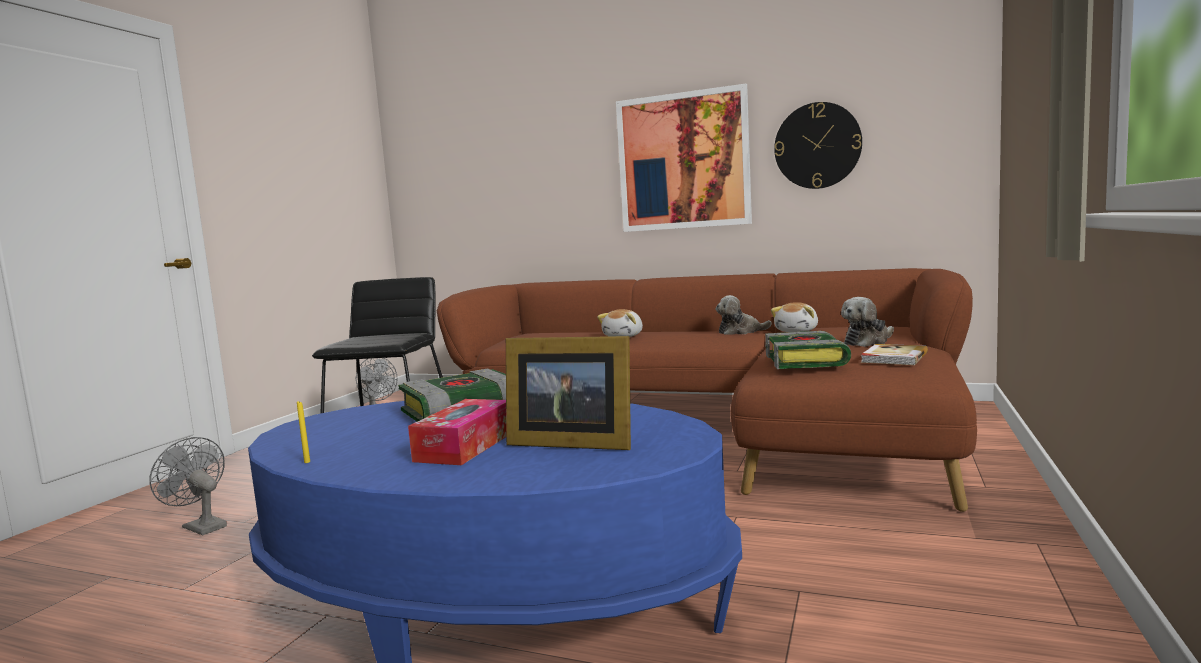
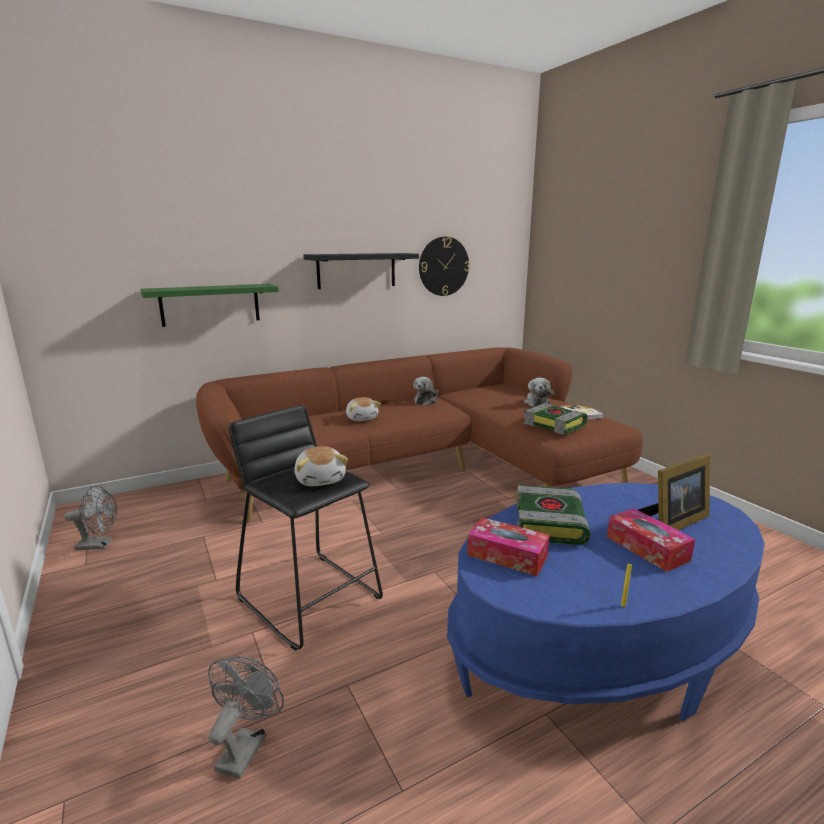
camera: 50 degrees left, 10 degrees up
grey fan [149,437,227,536] -> grey fan turned 120 degrees clockwise [208,656,284,779]
picture [616,84,752,232] -> black shelf [303,253,419,289]
plush toy [771,302,818,332] -> plush toy moved to [294,446,348,486]
none -> green shelf [141,284,279,327]
none -> tissue box [467,517,550,576]

